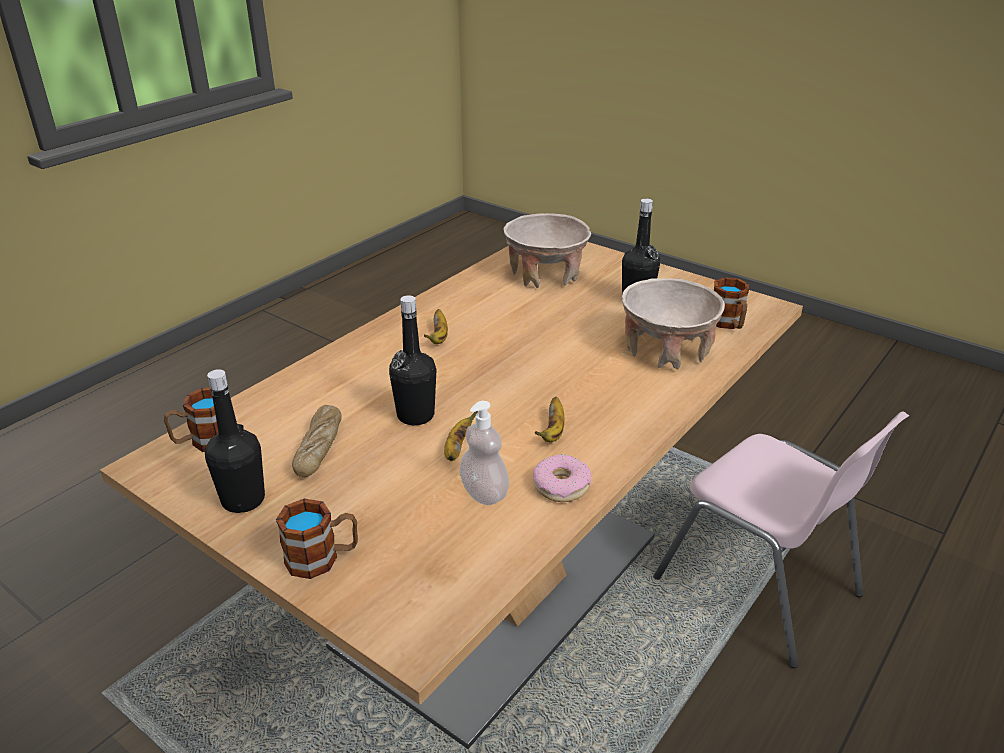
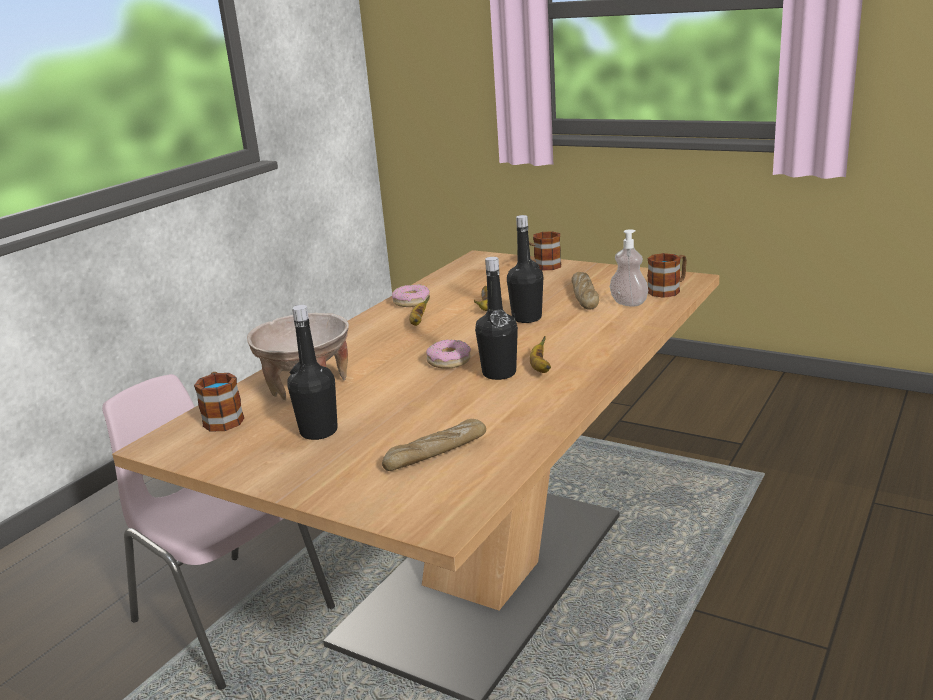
camera: 175 degrees right, 10 degrees down
black bottle [205,369,265,513] -> black bottle moved to [475,257,518,380]
soap dispenser [460,401,509,505] -> soap dispenser moved to [610,230,648,307]
beige bowl [503,213,591,288] -> bread [382,419,486,471]
none -> donut [426,339,471,369]

